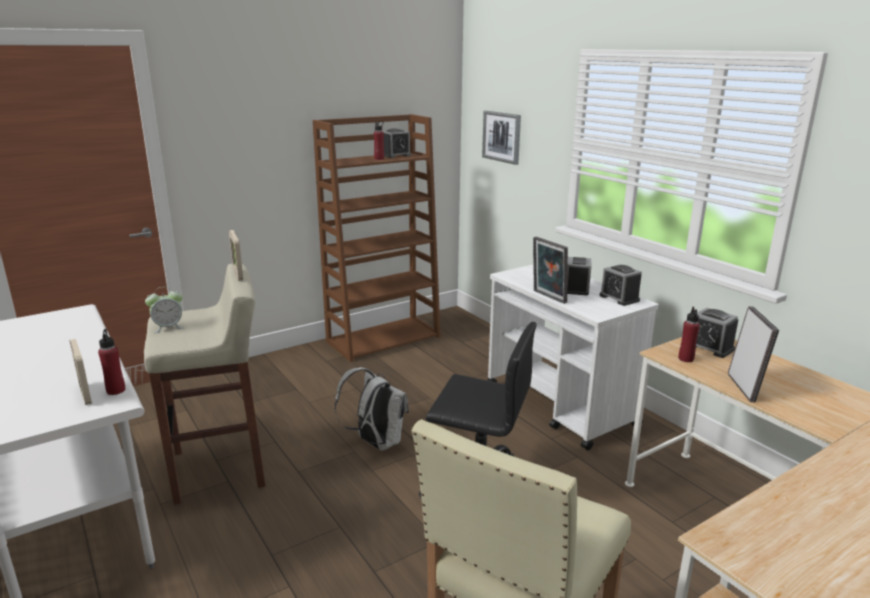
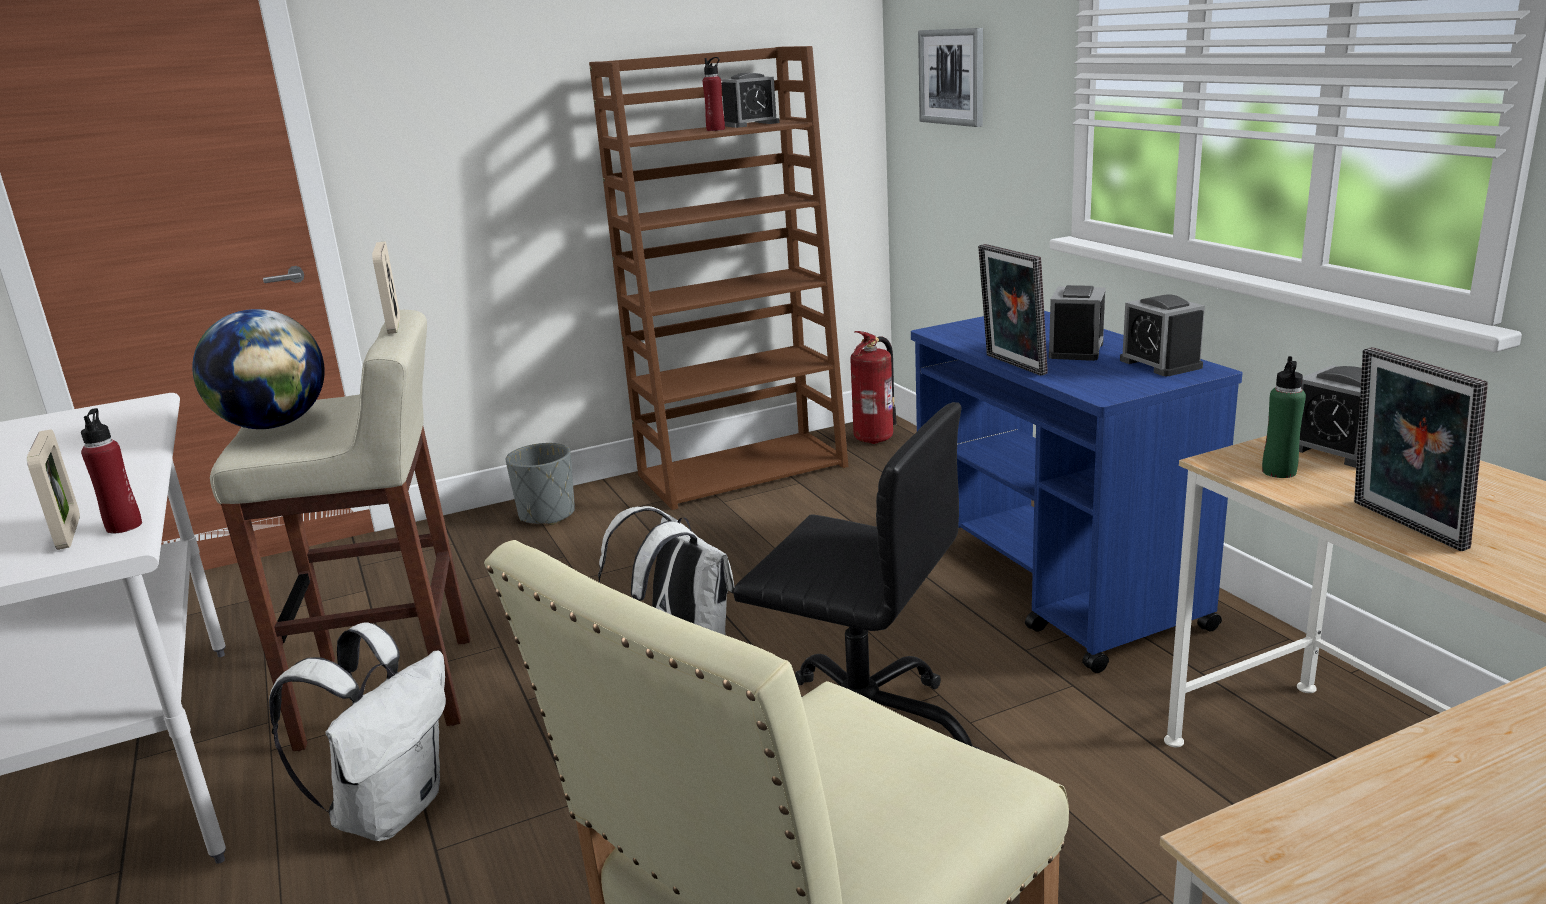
camera: 10 degrees right, 0 degrees up
alarm clock [145,287,184,333] -> globe [192,309,325,429]
white cart [487,265,659,450] -> blue cart [911,311,1242,673]
red bottle [678,307,700,362] -> green bottle [1262,356,1306,478]
picture frame [728,306,779,403] -> picture frame turned 150 degrees clockwise [1354,347,1488,551]
none -> white backpack [269,622,446,841]
none -> grey planter [506,443,575,525]
none -> fire extinguisher [850,331,897,444]

